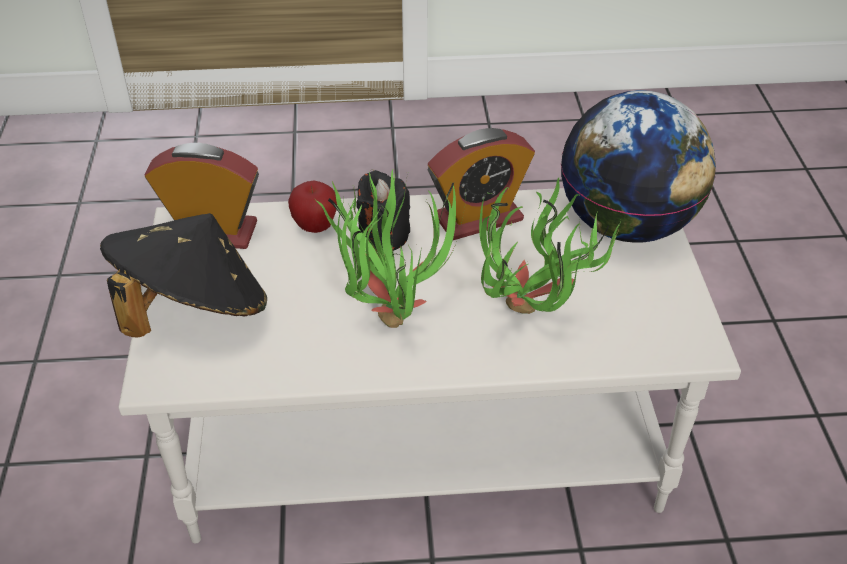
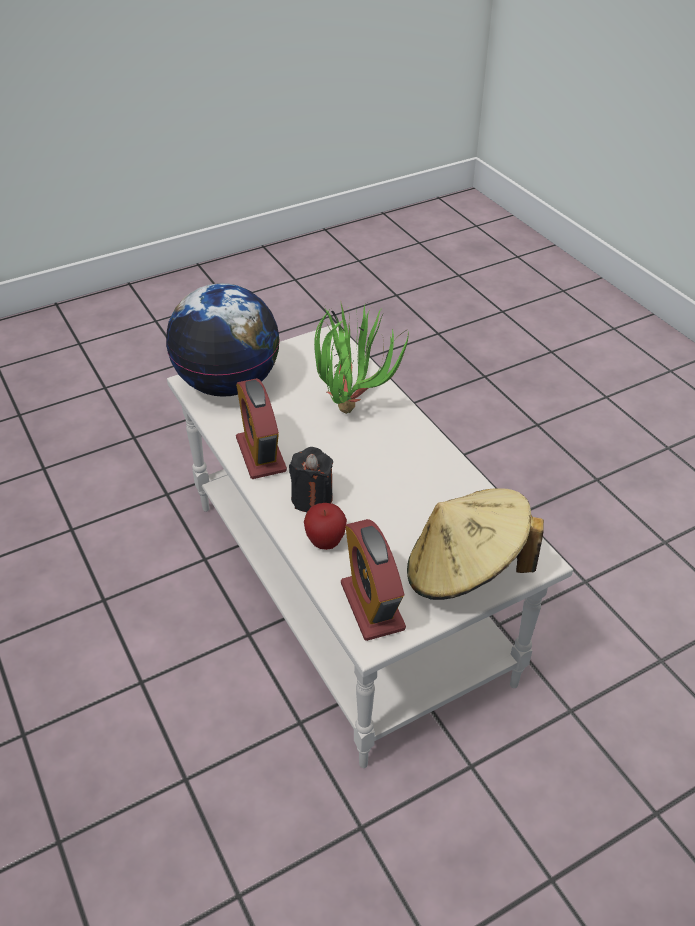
camera: 115 degrees left, 0 degrees up
black hat [100,213,267,338] -> beige hat [407,489,544,600]
potted plant [314,170,466,328] -> none
alarm clock [428,128,535,240] -> alarm clock turned 150 degrees counterclockwise [236,378,287,479]

